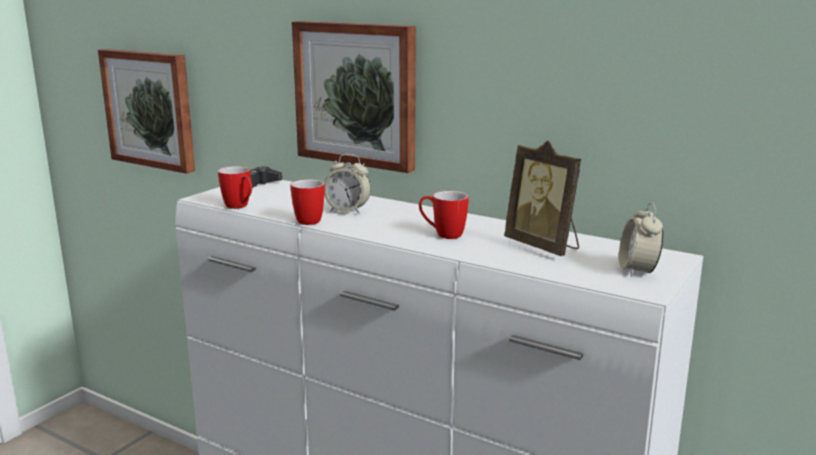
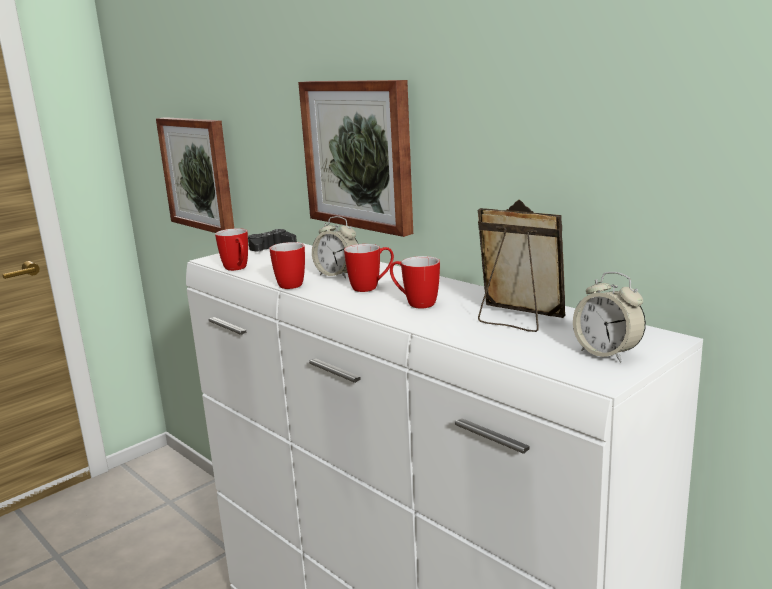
camera: 15 degrees right, 0 degrees up
picture frame [504,140,581,256] -> picture frame turned 150 degrees clockwise [477,200,565,332]
alarm clock [619,202,664,277] -> alarm clock turned 60 degrees counterclockwise [573,272,646,362]
none -> mug [344,244,394,292]

